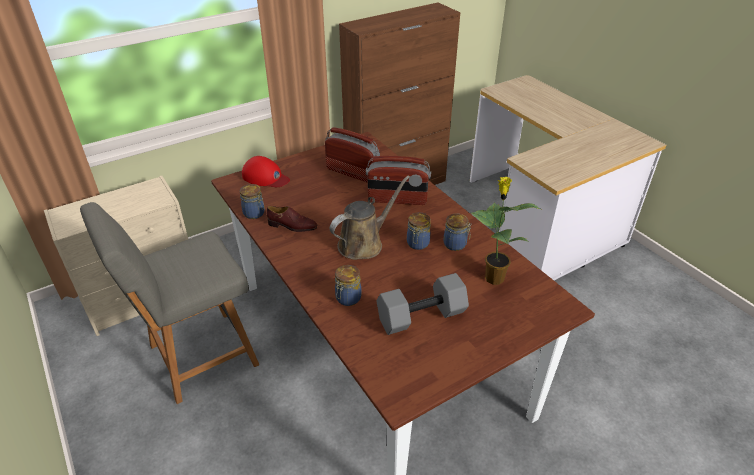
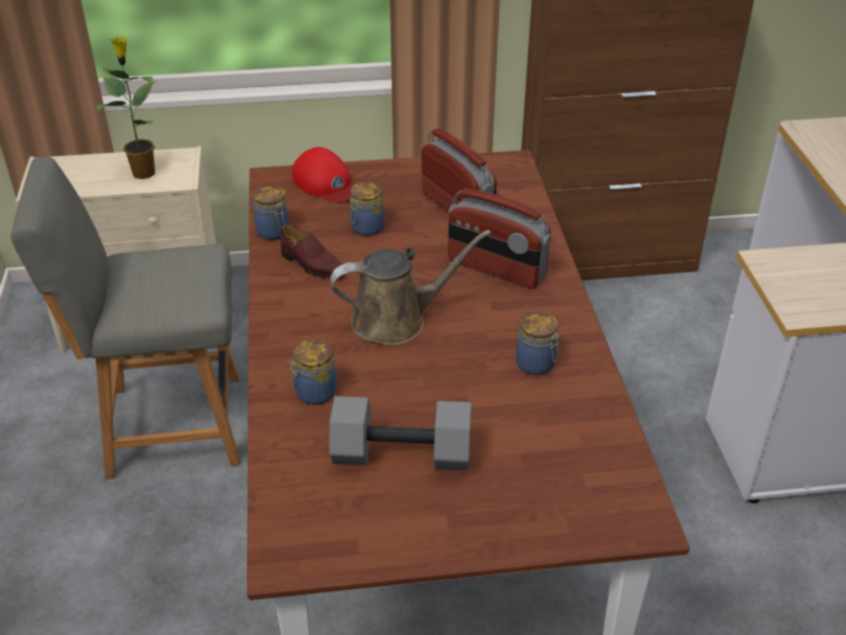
camera: 25 degrees right, 0 degrees up
jar [407,212,431,250] -> jar moved to [350,182,385,236]
potted plant [471,177,540,285] -> potted plant moved to [96,36,158,179]

